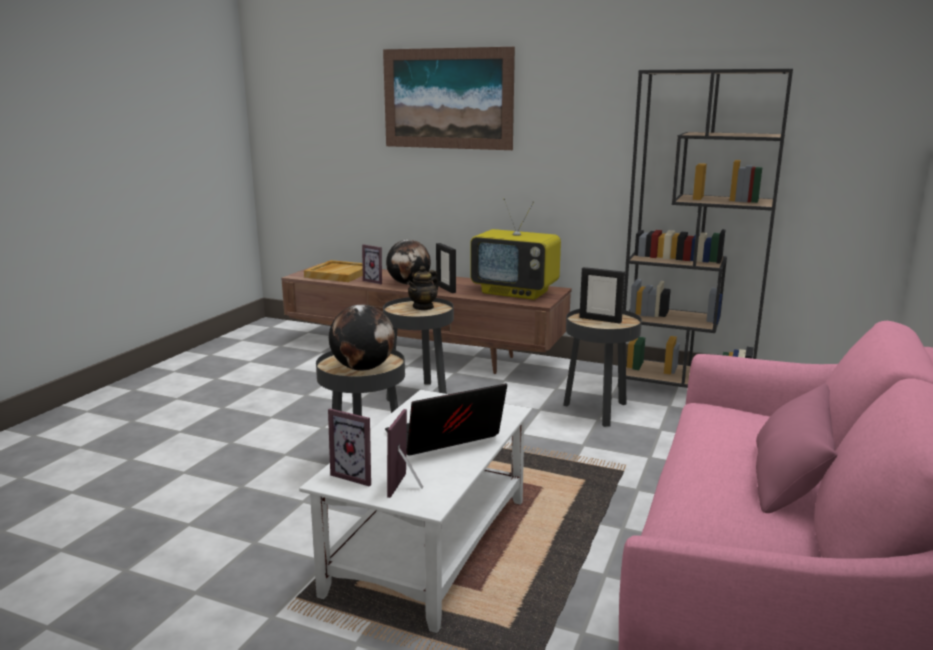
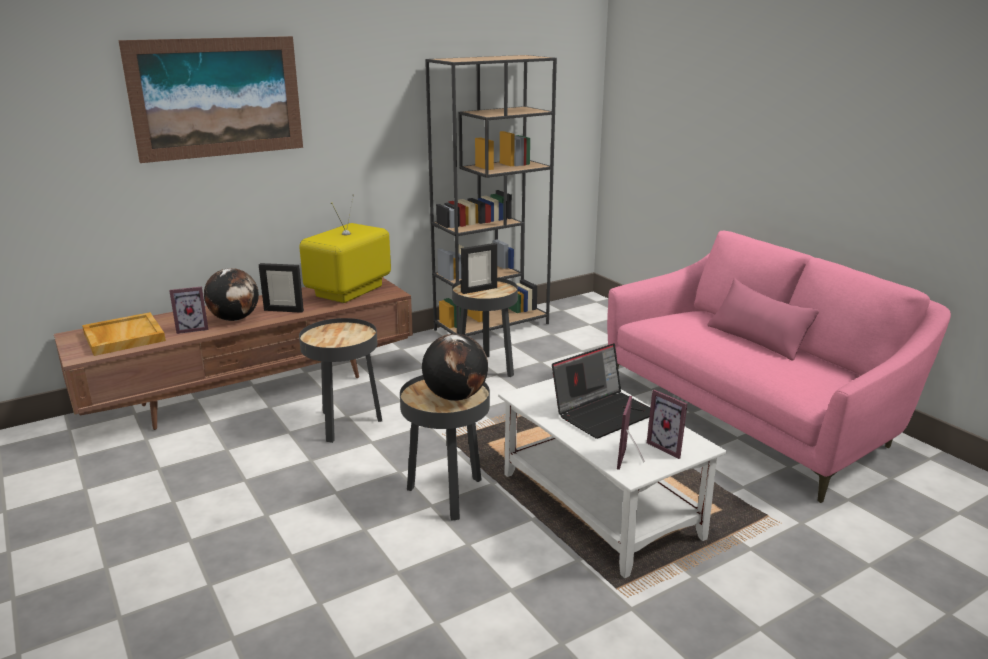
camera: 55 degrees left, 5 degrees up
picture frame [328,409,371,487] -> picture frame turned 135 degrees clockwise [617,396,644,470]
laptop [385,383,507,456] -> laptop turned 135 degrees counterclockwise [552,343,650,439]
teapot [407,266,438,310] -> none
television [470,198,561,300] -> television turned 150 degrees clockwise [299,195,391,303]

